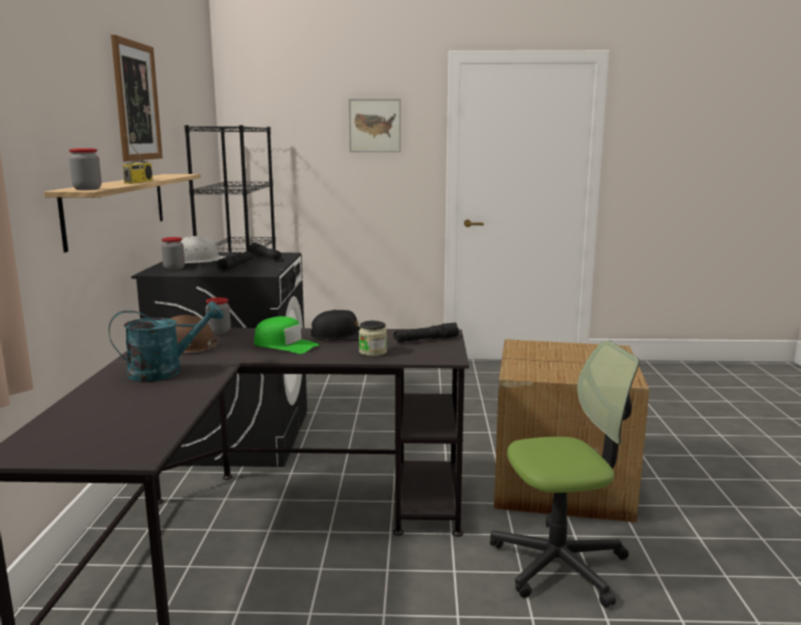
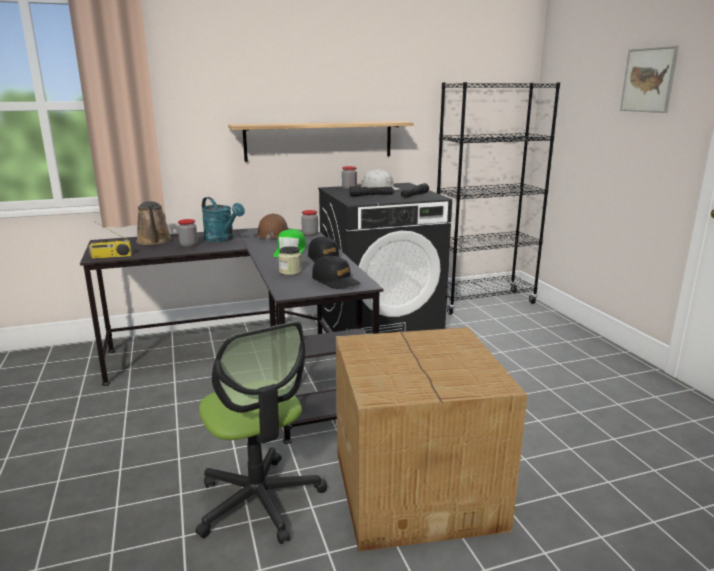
camera: 70 degrees right, 5 degrees up
jar [69,148,102,190] -> jar moved to [178,219,198,247]
picture [111,35,163,161] -> none
radio [123,135,153,184] -> radio moved to [89,221,132,259]
black flashlight [394,323,459,342] -> black cap [312,256,360,289]
none -> brown watering can [136,201,172,245]

